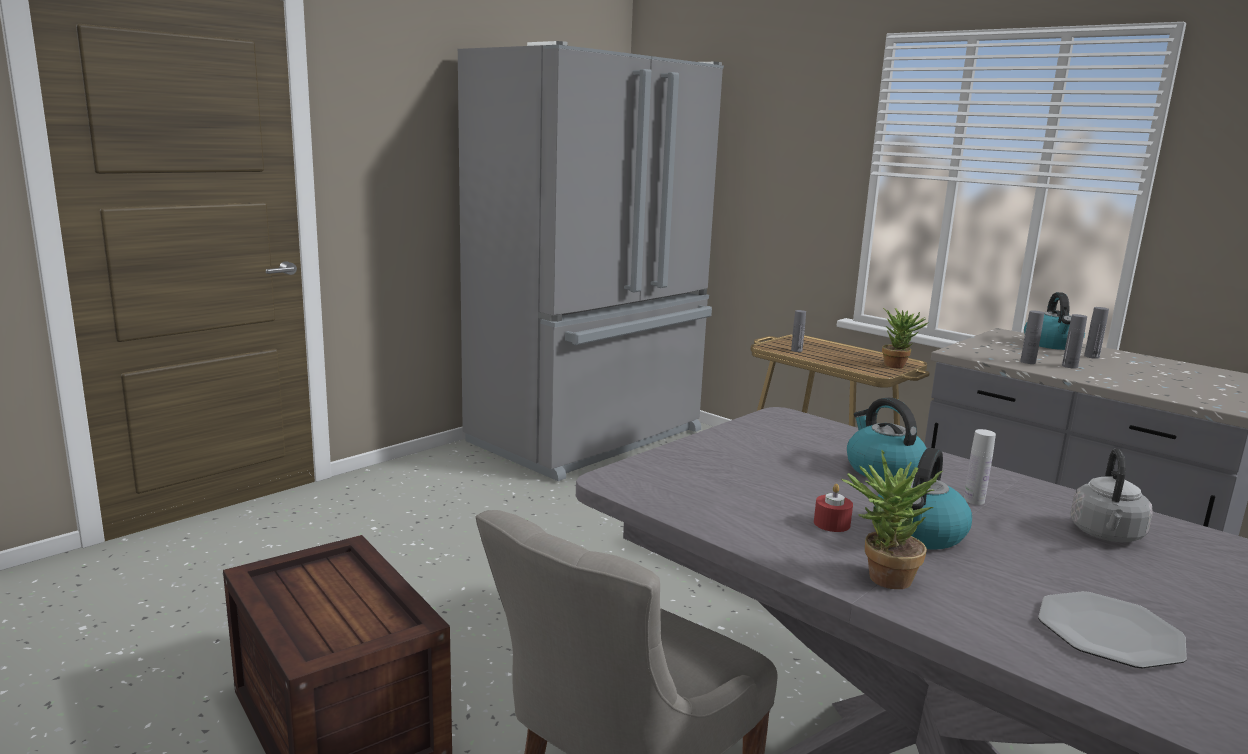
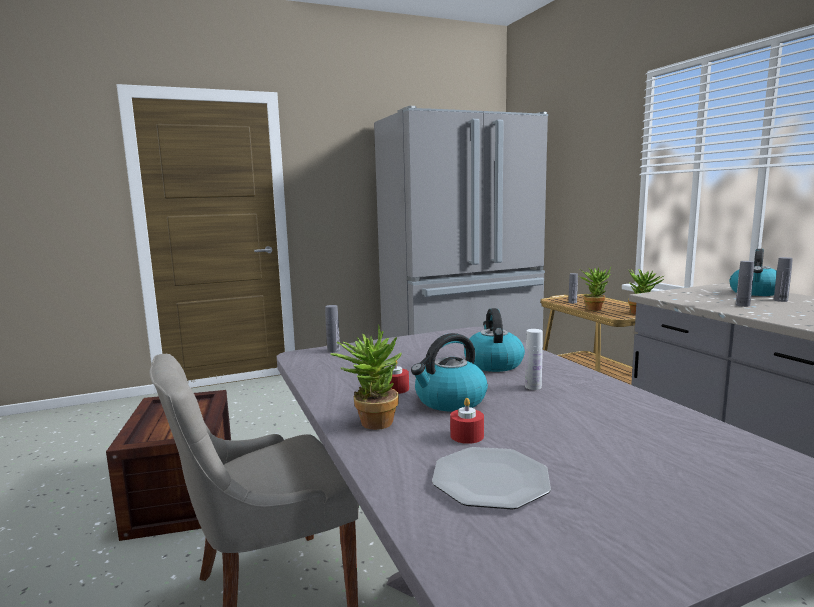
camera: 25 degrees right, 5 degrees down
grey bottle [1020,310,1044,364] -> grey bottle moved to [325,305,340,353]
grey kettle [1070,449,1153,542] -> none
none -> red candle [450,398,484,444]
none -> potted plant [579,267,611,311]

